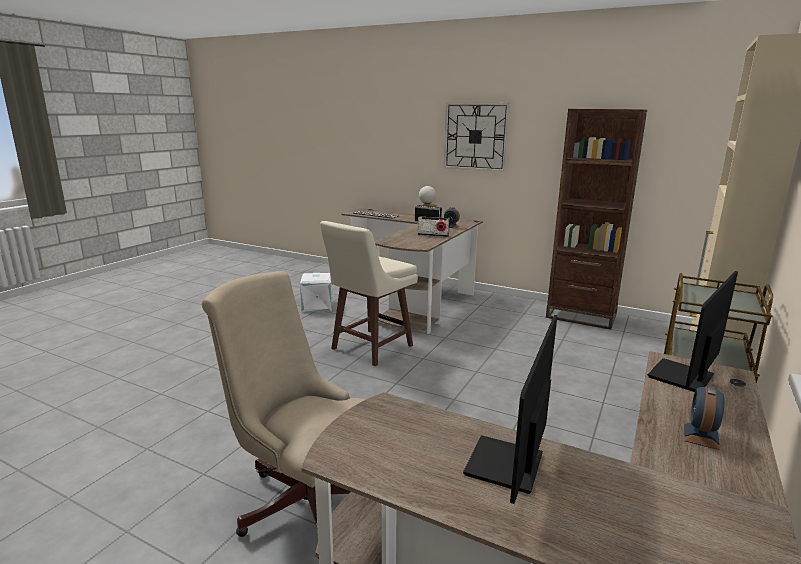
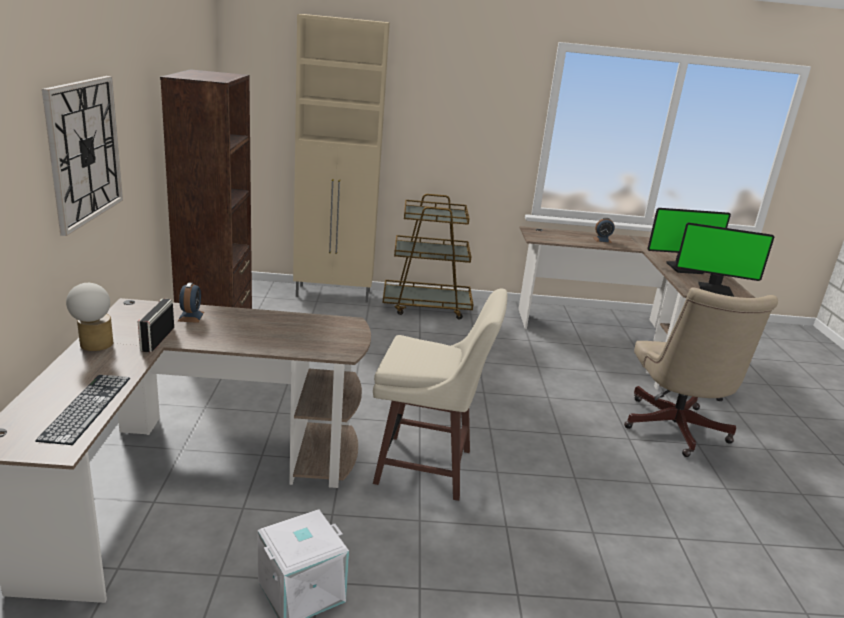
camera: 120 degrees left, 5 degrees up
radio [418,216,450,237] -> none
monitor [647,271,738,392] -> monitor moved to [676,222,774,297]

